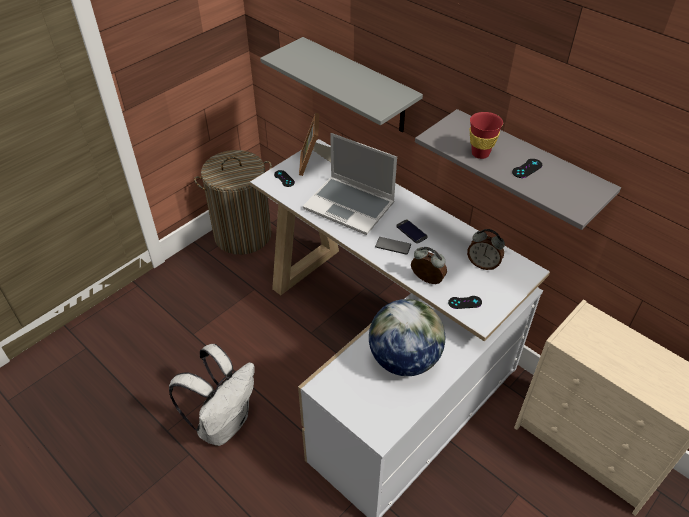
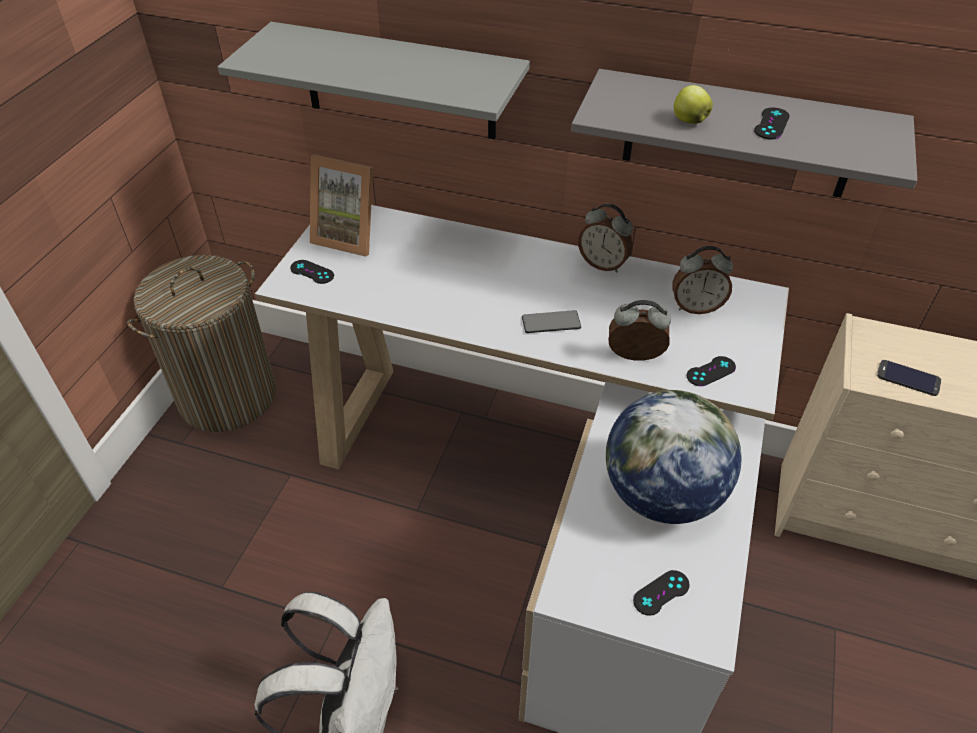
camera: 25 degrees left, 0 degrees up
picture frame [299,113,331,176] -> picture frame turned 45 degrees counterclockwise [310,155,373,257]
laptop [303,133,397,235] -> none
phone [396,219,427,243] -> phone moved to [877,360,941,396]
red cup [470,112,503,159] -> apple [674,85,713,124]
none -> alarm clock [578,203,633,273]
none -> black game controller [633,570,690,616]

